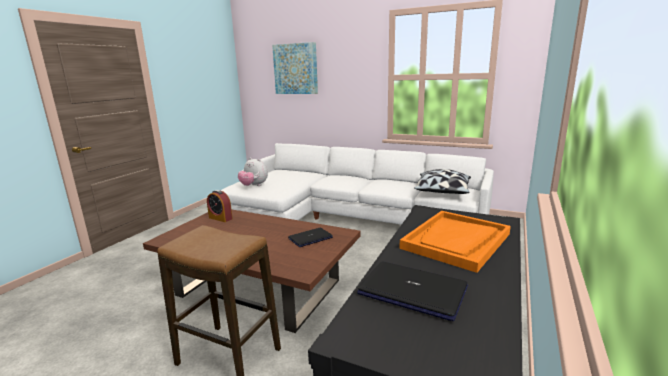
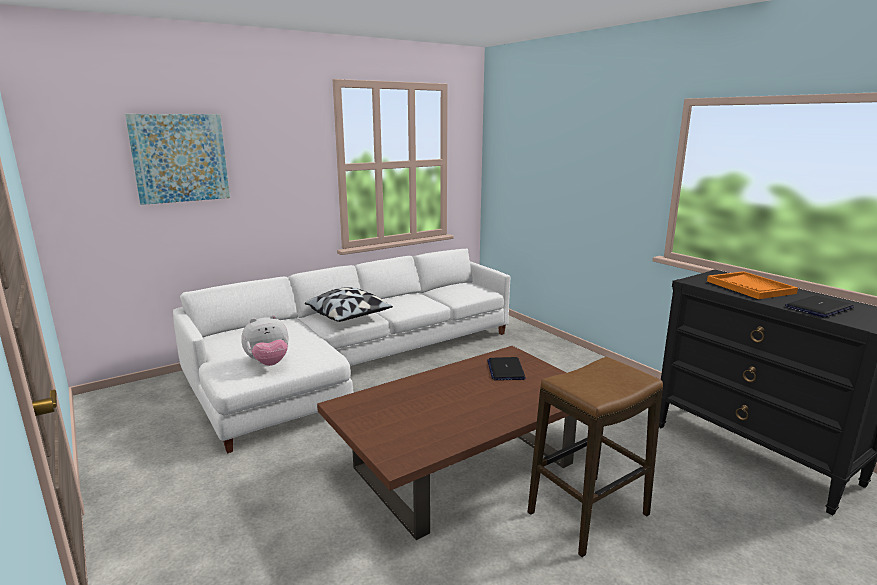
camera: 60 degrees left, 0 degrees up
alarm clock [207,190,233,222] -> none
pillow [414,169,471,194] -> pillow moved to [305,287,393,322]

